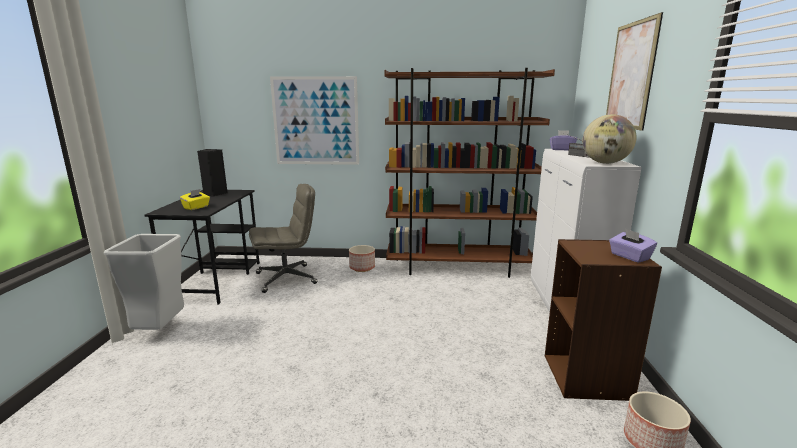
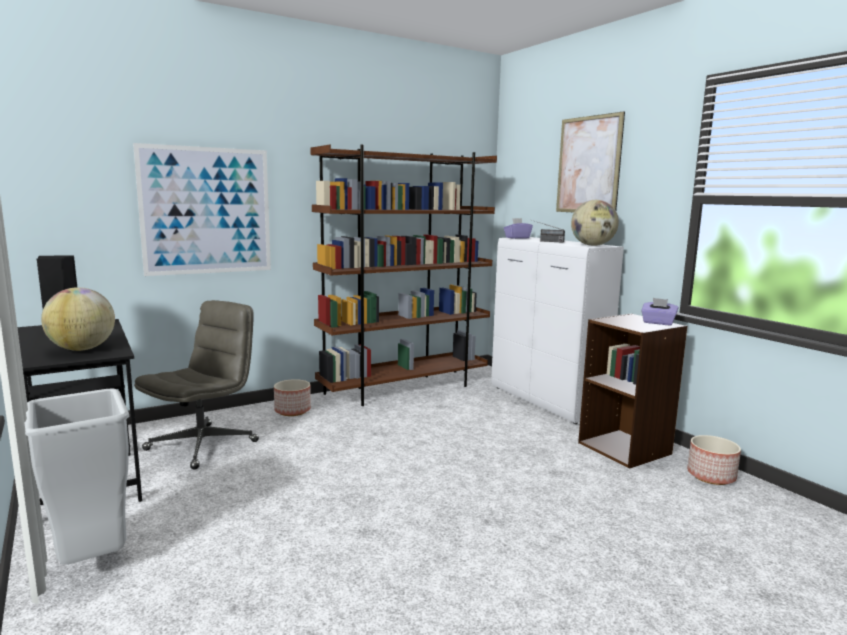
camera: 35 degrees left, 5 degrees down
yellow tissue box [180,189,210,210] -> globe [41,287,115,351]

